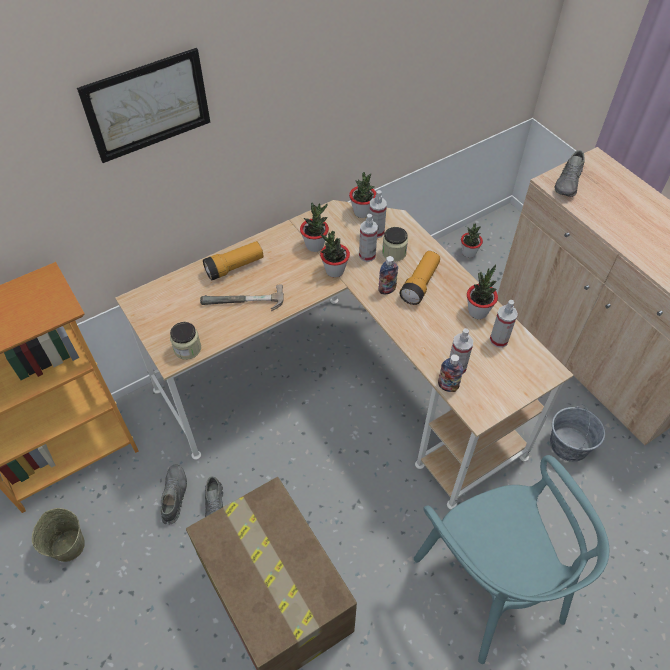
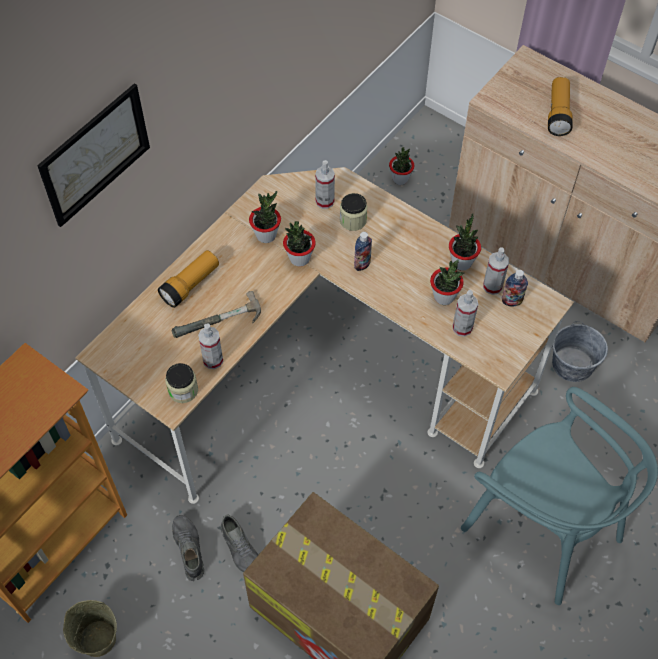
camera: 20 degrees left, 5 degrees up
potted plant [349,172,376,218] -> potted plant moved to [430,260,464,305]
spray bottle [359,214,378,262] -> spray bottle moved to [198,324,223,369]
flashlight [399,251,440,305] -> flashlight moved to [548,77,573,136]
bottle [438,354,463,392] -> bottle moved to [502,269,528,307]
grey shoe [555,150,585,197] -> none

